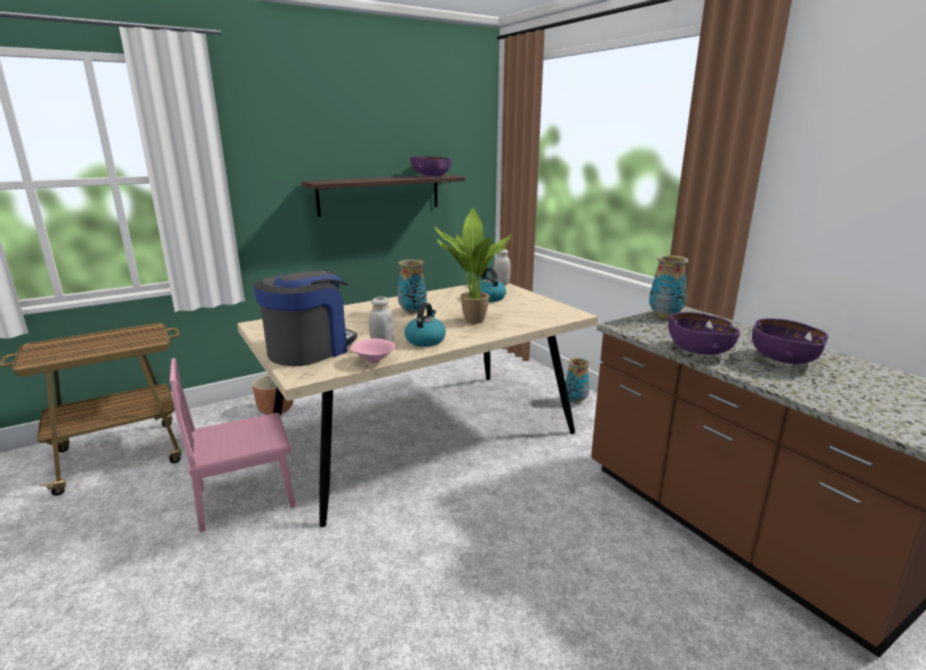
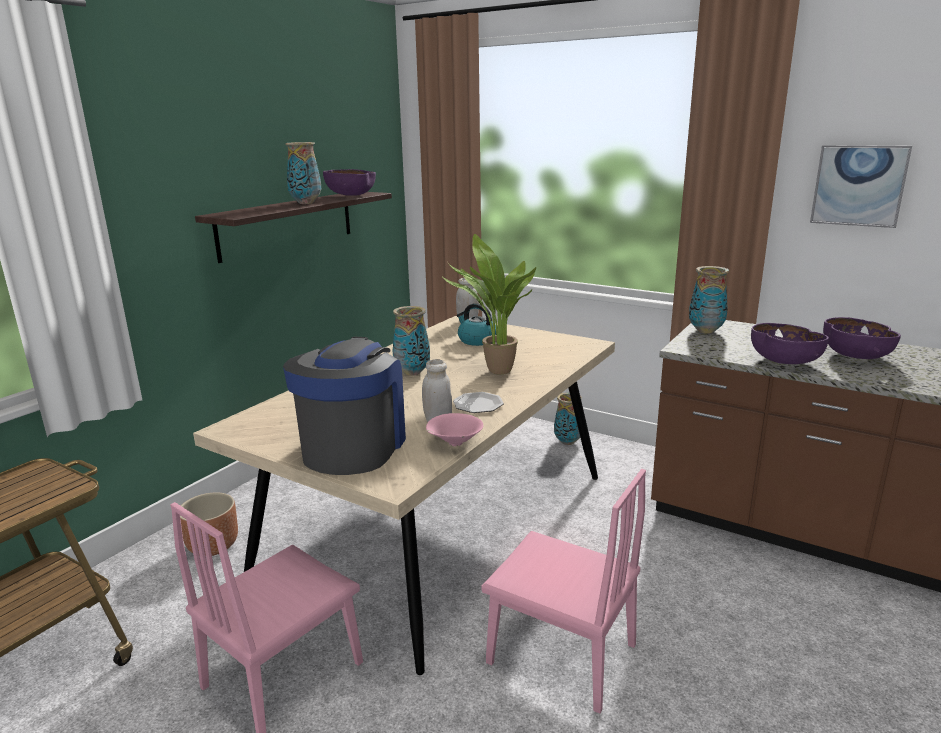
camera: 25 degrees left, 0 degrees up
kettle [405,303,446,347] -> plate [453,392,504,413]
none -> vase [285,142,321,204]
none -> pink chair [481,469,646,714]
none -> picture [810,145,912,228]

